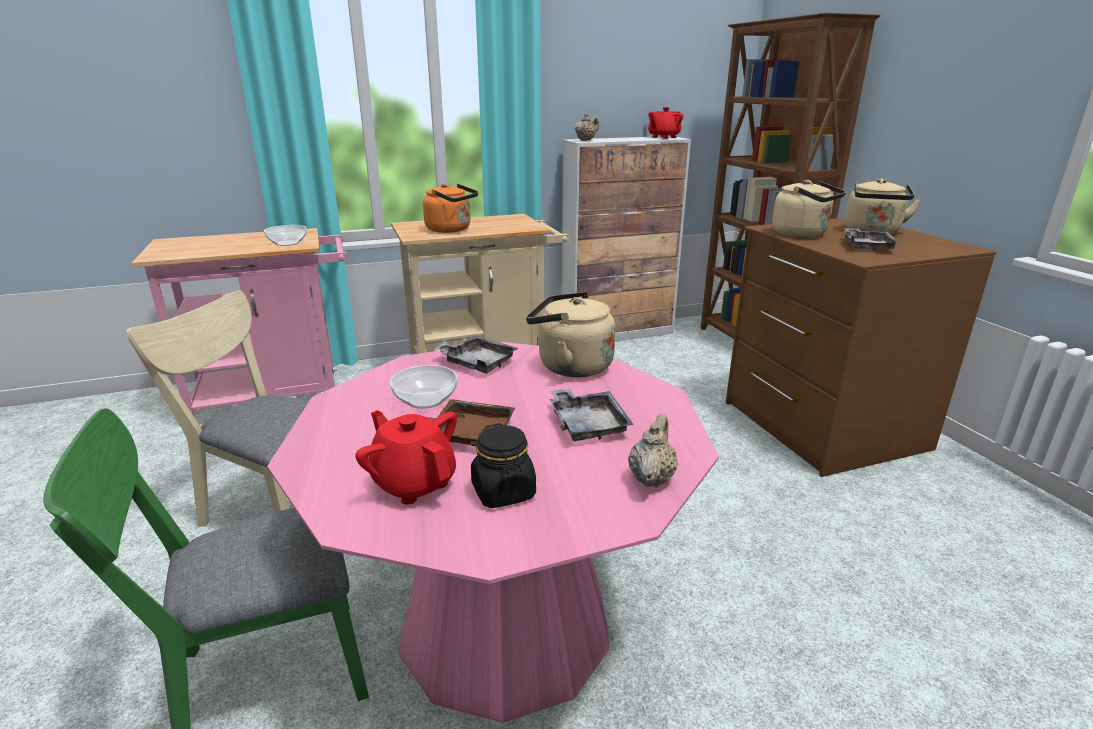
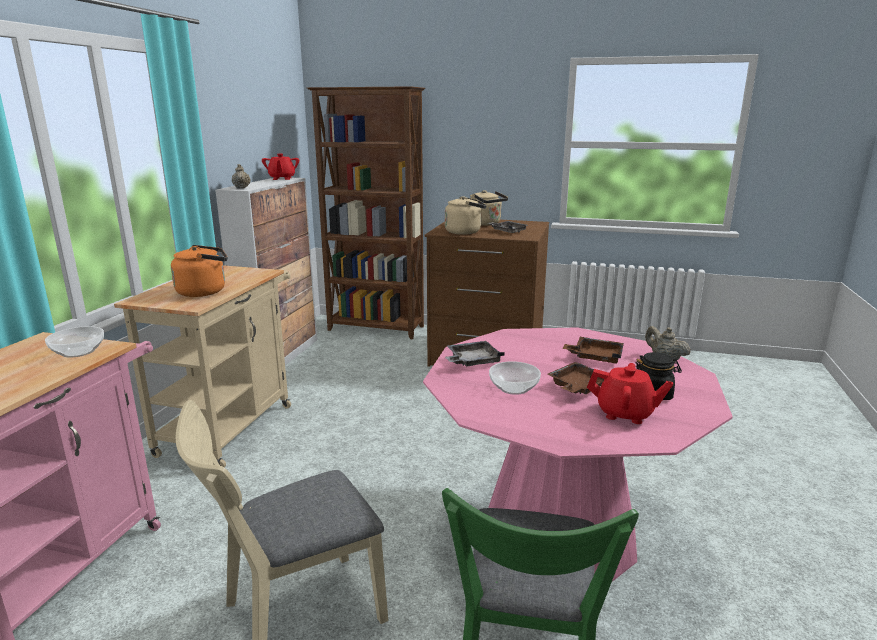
camera: 55 degrees left, 5 degrees down
red teapot [355,410,457,505] -> red teapot turned 150 degrees counterclockwise [587,363,673,424]
beige kettle [526,292,615,377] -> none
grey tray [550,389,634,441] -> brown tray [563,337,624,364]

